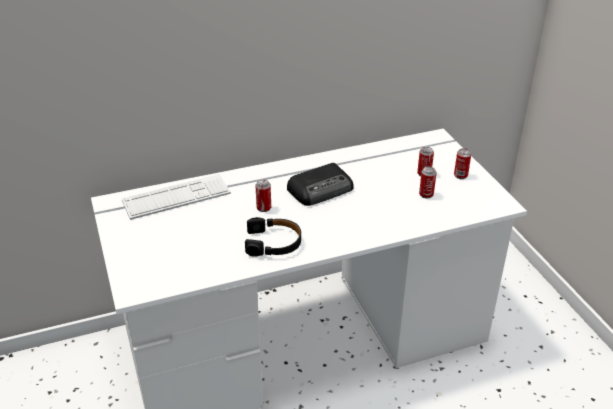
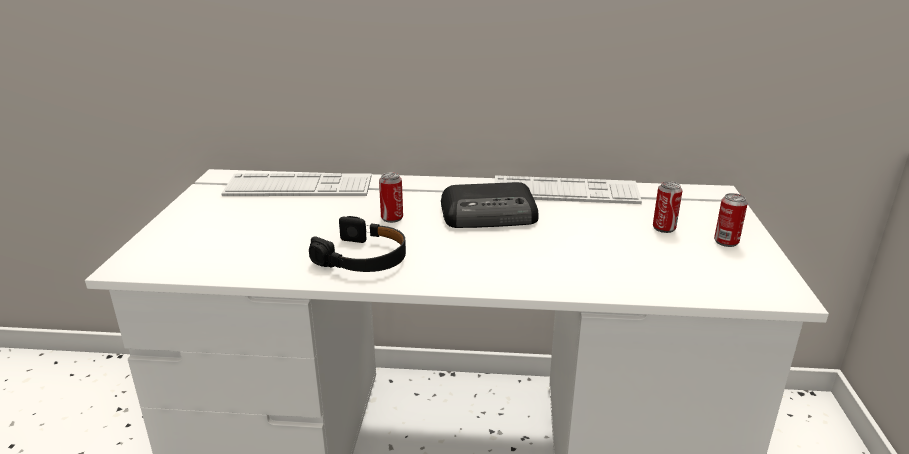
camera: 25 degrees right, 10 degrees down
can [419,167,436,198] -> none
none -> keyboard [494,175,642,204]

